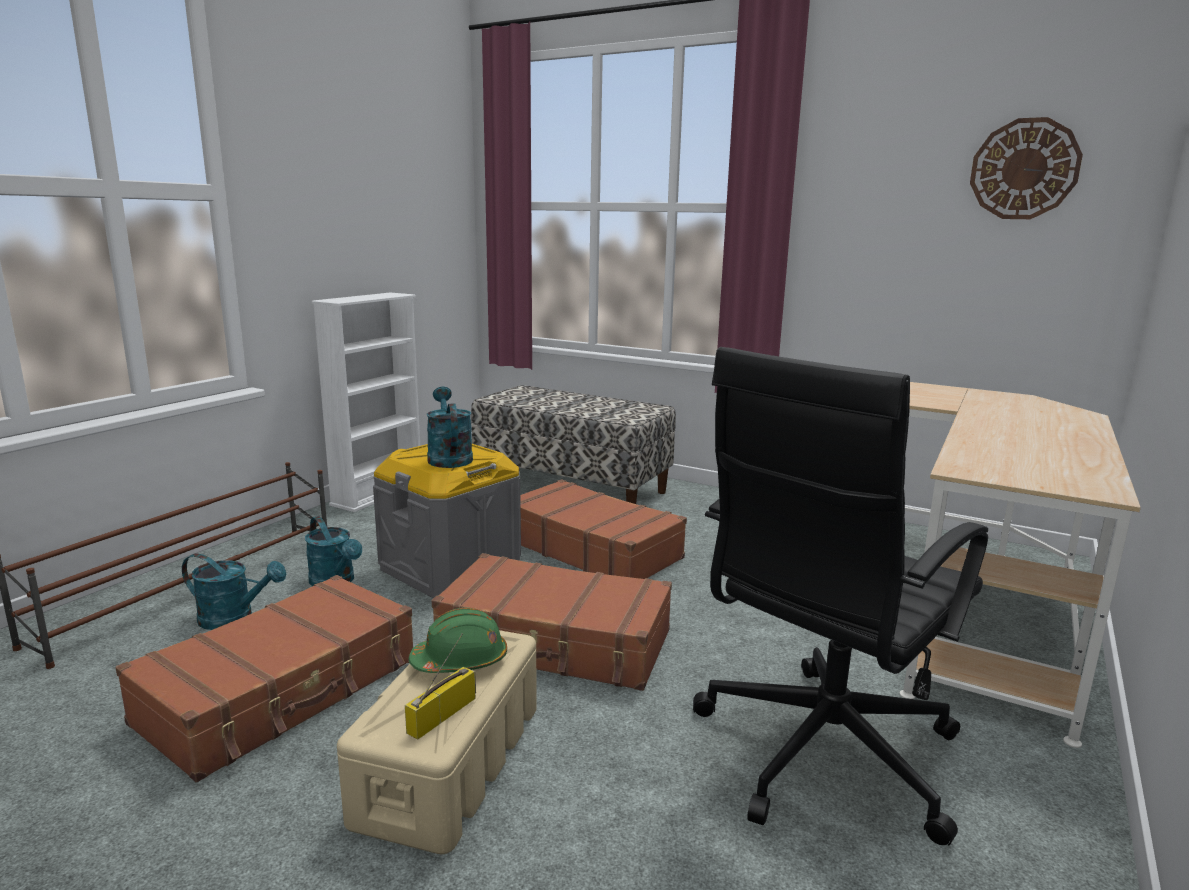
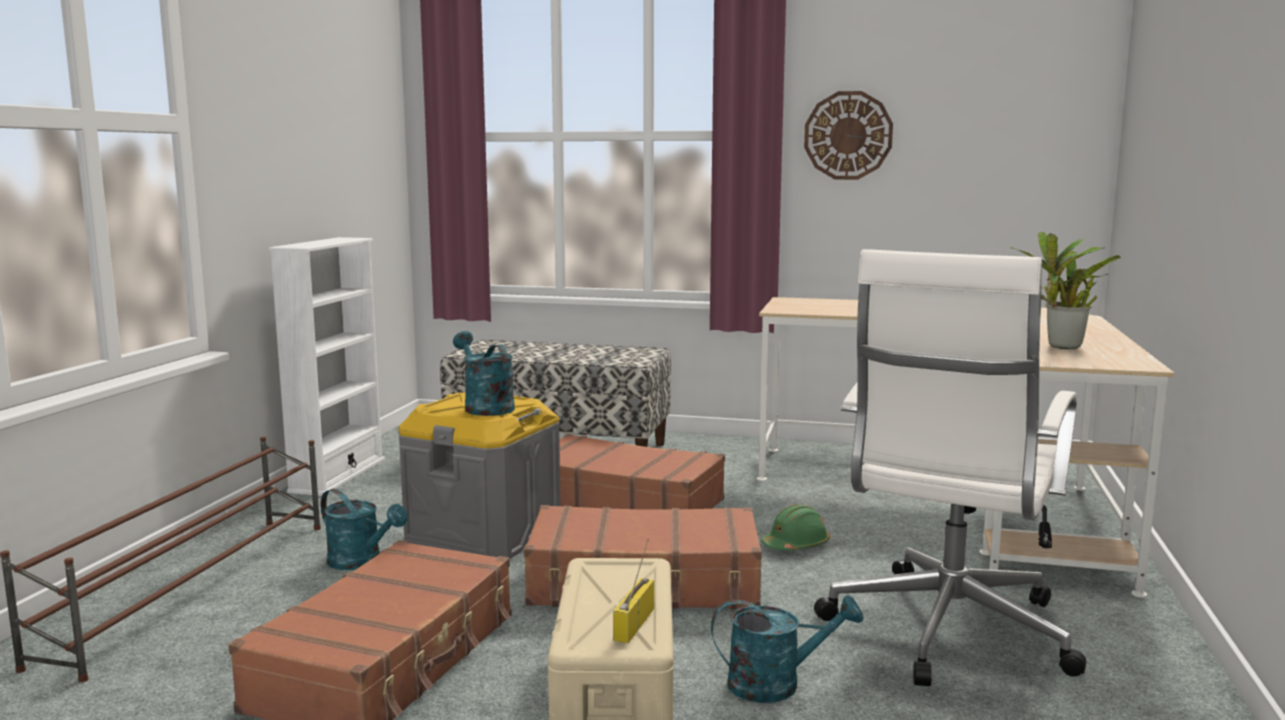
camera: 15 degrees left, 5 degrees down
turquoise watering can [182,553,286,630] -> turquoise watering can moved to [711,595,863,703]
green hard hat [409,608,507,673] -> green hard hat moved to [761,505,830,550]
black office chair [693,347,988,846] -> white office chair [814,249,1086,686]
wall clock [970,117,1083,219] -> wall clock moved to [804,91,893,180]
none -> potted plant [1009,231,1121,349]

